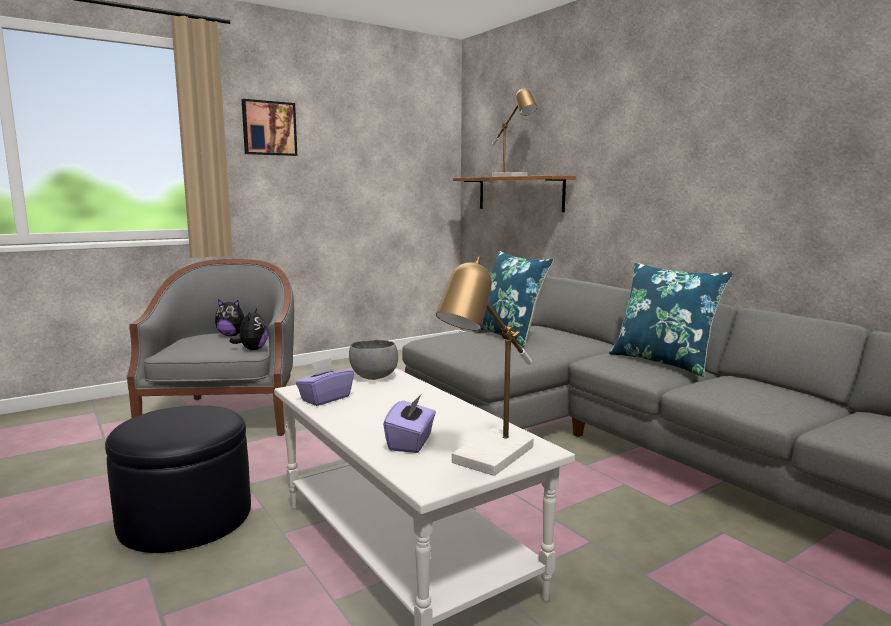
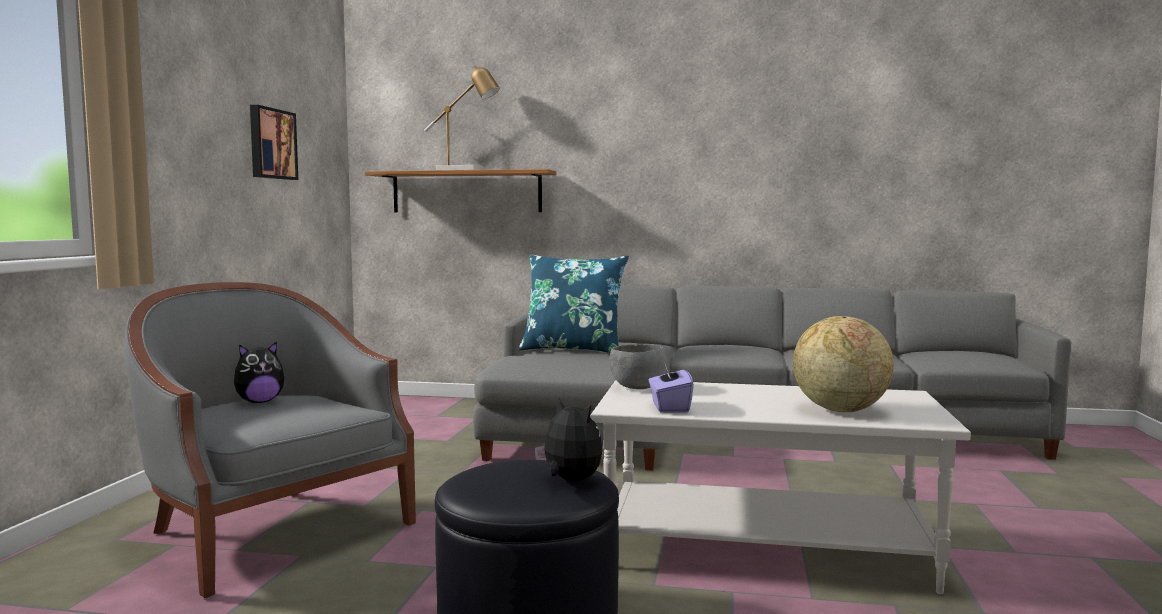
camera: 45 degrees left, 5 degrees down
plush toy [229,308,268,350] -> plush toy moved to [534,397,603,481]
picture [242,99,297,156] -> picture moved to [250,105,298,180]
purple tissue box [383,395,436,453] -> globe [793,316,894,412]
table lamp [436,256,534,476] -> none
blue pillow [609,262,733,377] -> none

